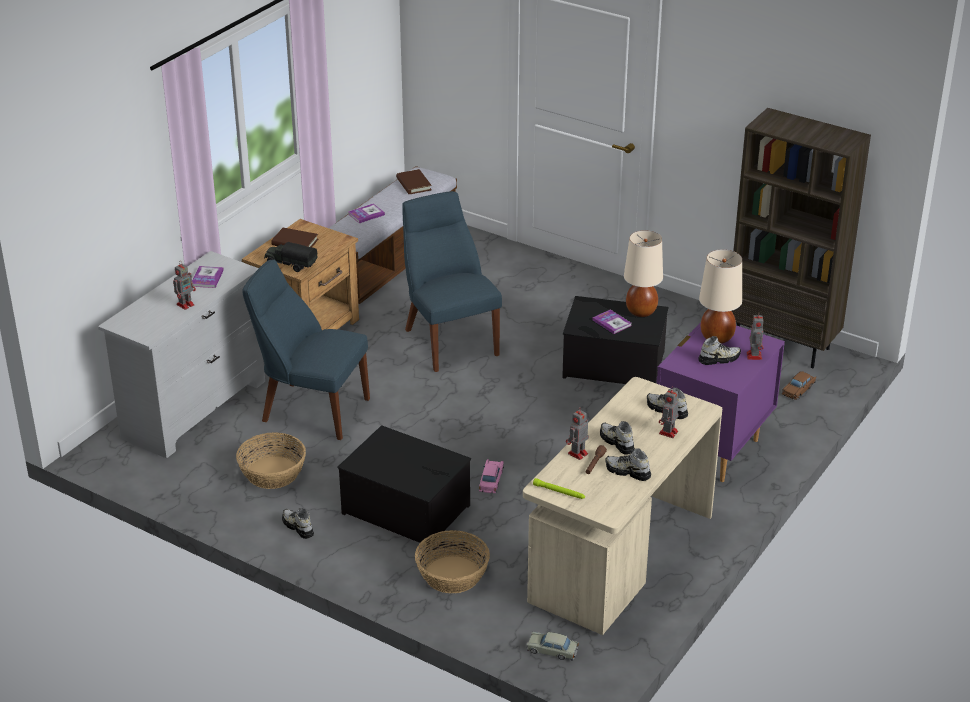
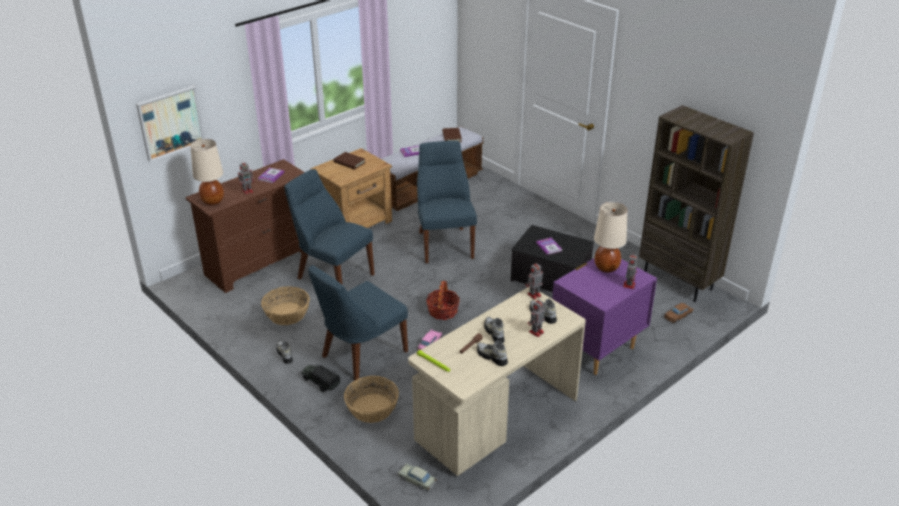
camera: 15 degrees right, 0 degrees up
white dresser [98,251,265,459] -> brown dresser [185,159,305,293]
toy truck [264,242,317,272] -> toy truck moved to [301,364,340,392]
storage box [337,425,471,546] -> blue chair [308,265,408,381]
toy robot [566,409,589,460] -> toy robot moved to [526,262,543,299]
beige table lamp [624,230,663,317] -> beige table lamp moved to [190,139,224,205]
shoe [698,336,741,365] -> none
none -> picture [136,86,205,162]
none -> basket [426,281,460,320]

